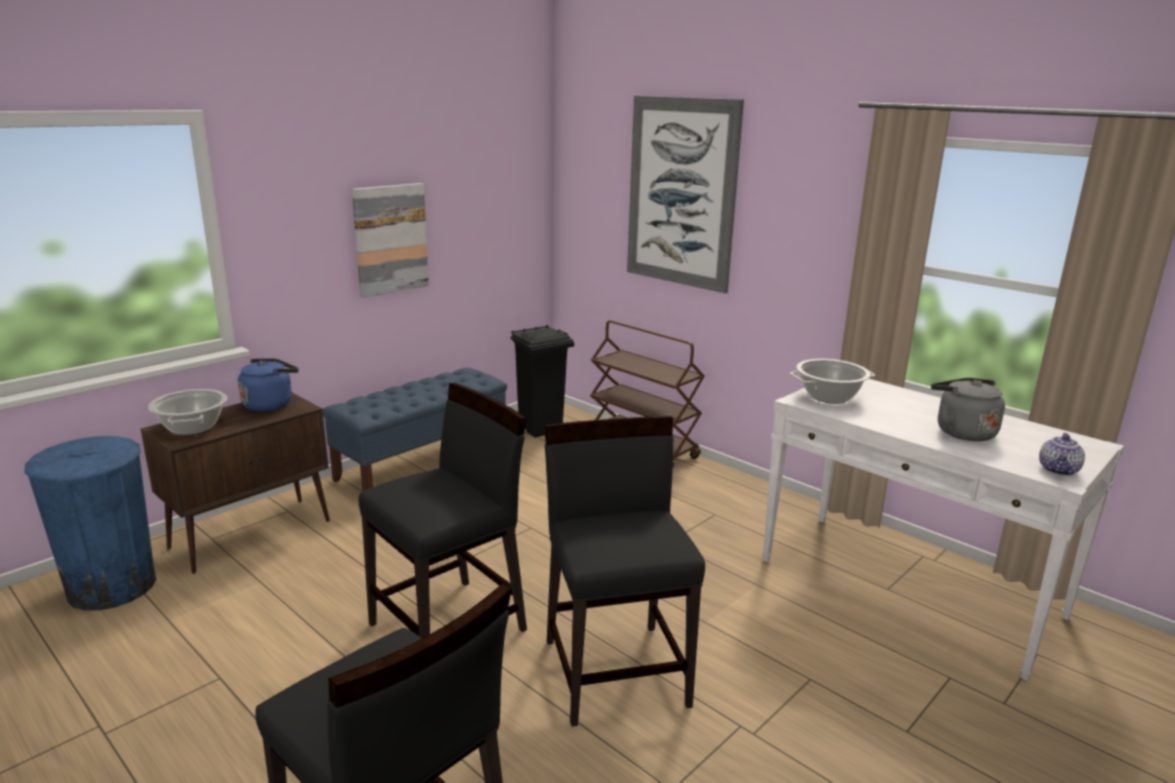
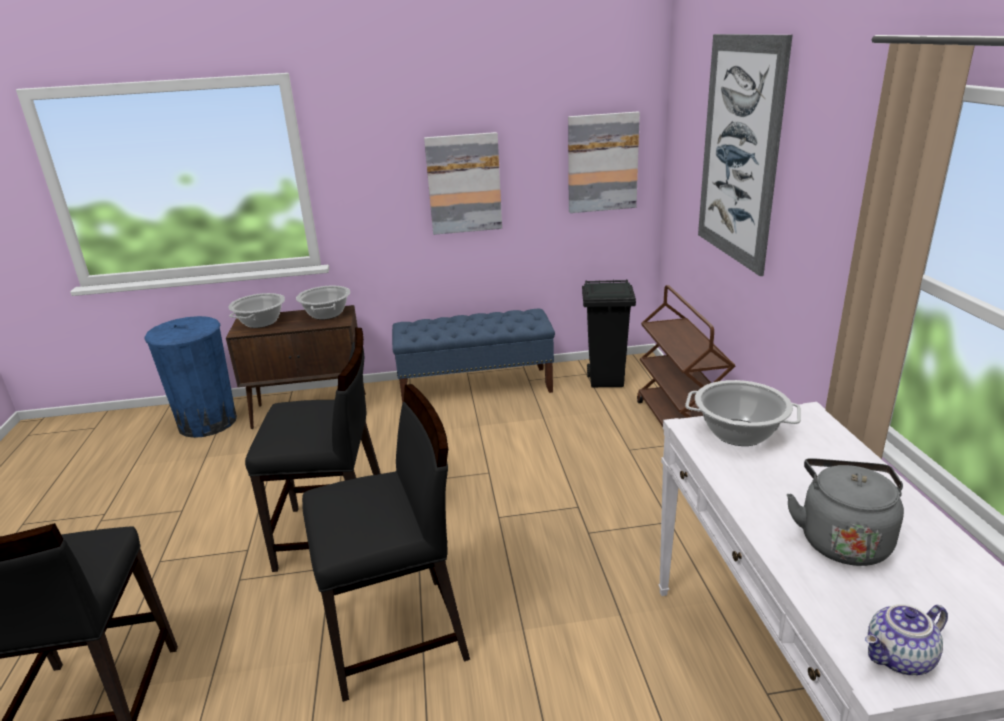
camera: 40 degrees right, 5 degrees up
blue kettle [238,358,299,412] -> cooking pot [296,286,350,320]
black chair [544,416,705,726] -> black chair turned 45 degrees clockwise [302,384,470,702]
none -> picture [568,112,640,213]

